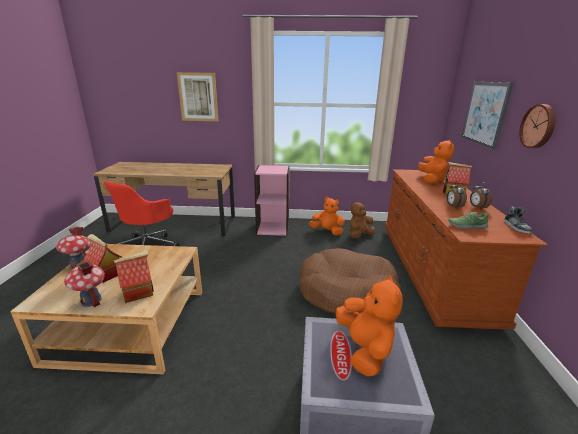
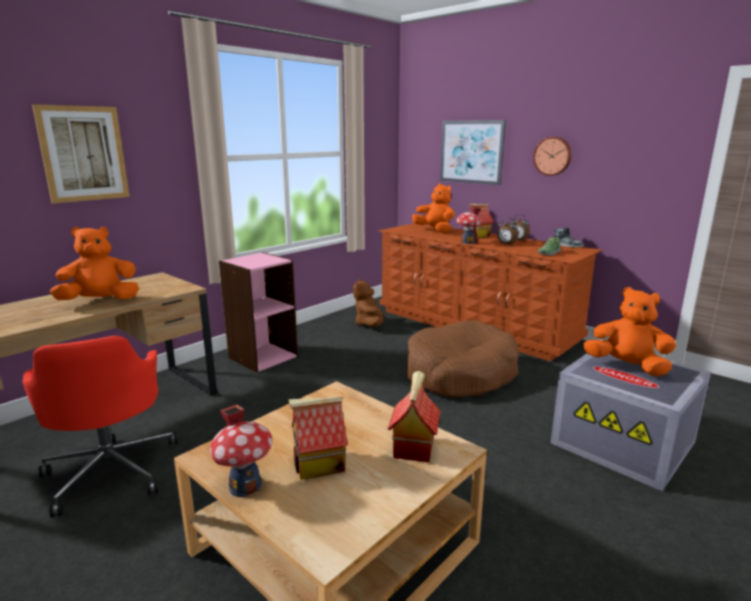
camera: 50 degrees left, 5 degrees down
toy house [64,260,105,307] -> toy house moved to [456,207,482,244]
orange plush toy [309,197,345,235] -> orange plush toy moved to [50,227,139,300]

